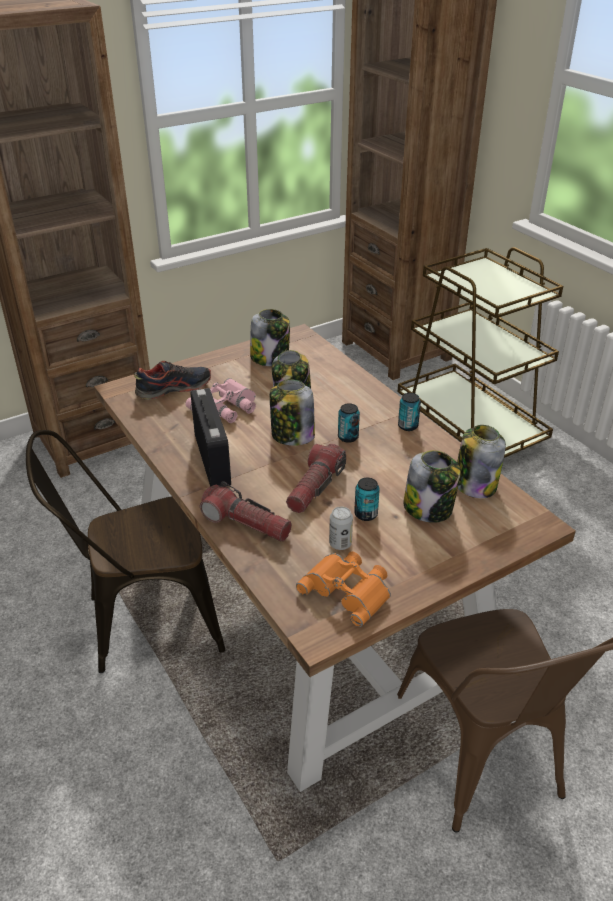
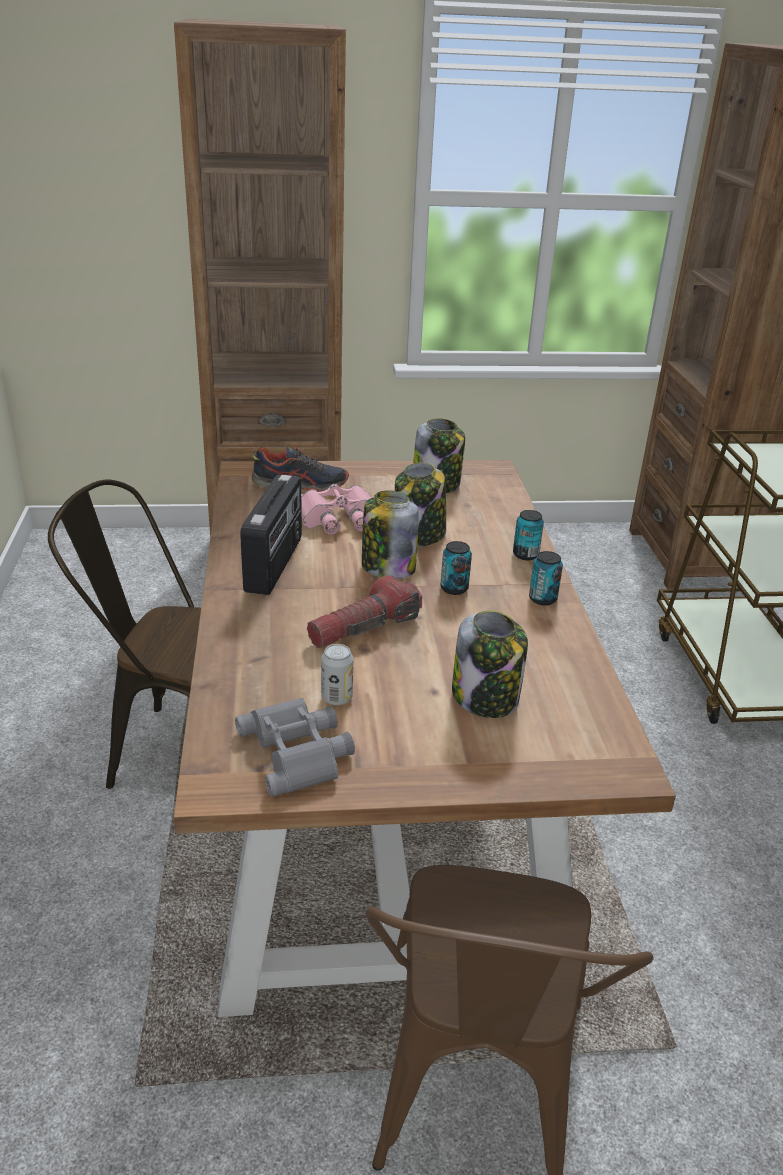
camera: 25 degrees right, 5 degrees down
flashlight [200,481,292,542] -> none
orange binoculars [296,551,391,627] -> grey binoculars [235,698,355,797]
can [354,478,380,521] -> can moved to [513,510,544,560]
jar [457,425,506,498] -> none

